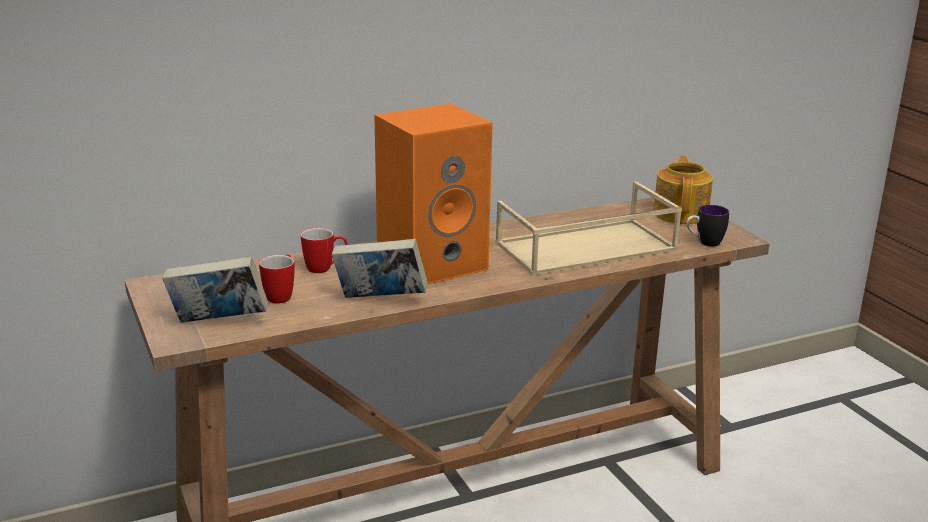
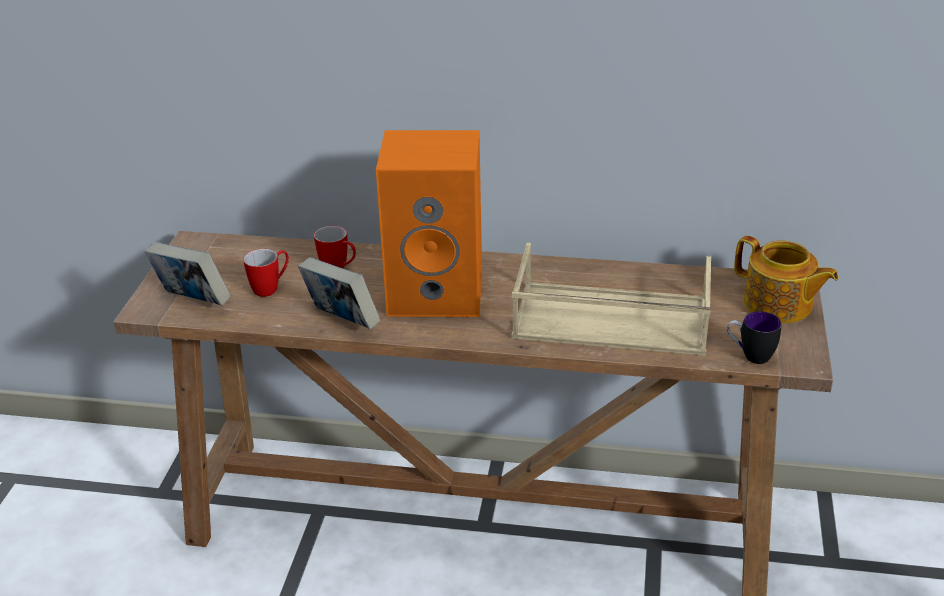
camera: 35 degrees right, 10 degrees up
teapot [653,156,713,224] -> teapot turned 90 degrees clockwise [734,236,839,323]

